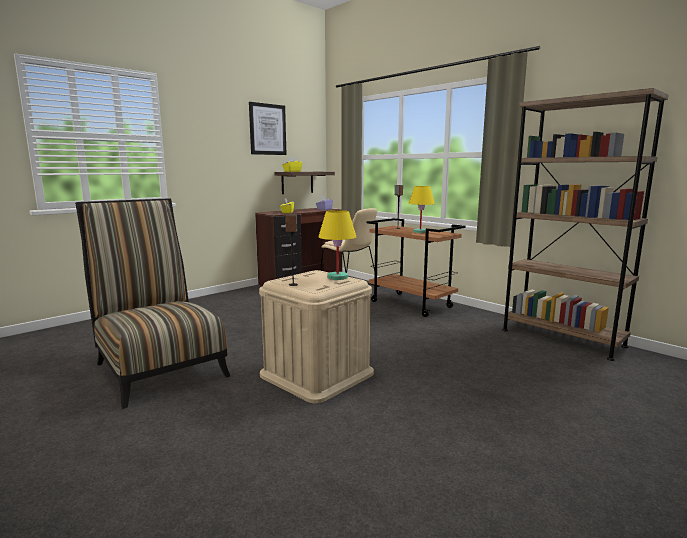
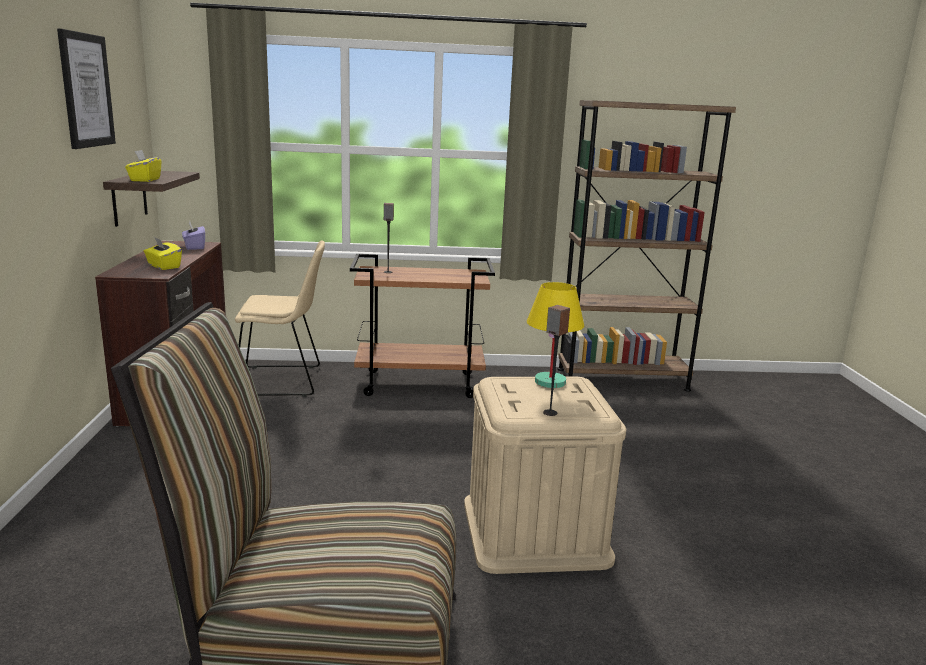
camera: 50 degrees left, 5 degrees up
yellow table lamp [409,186,435,233] -> none

